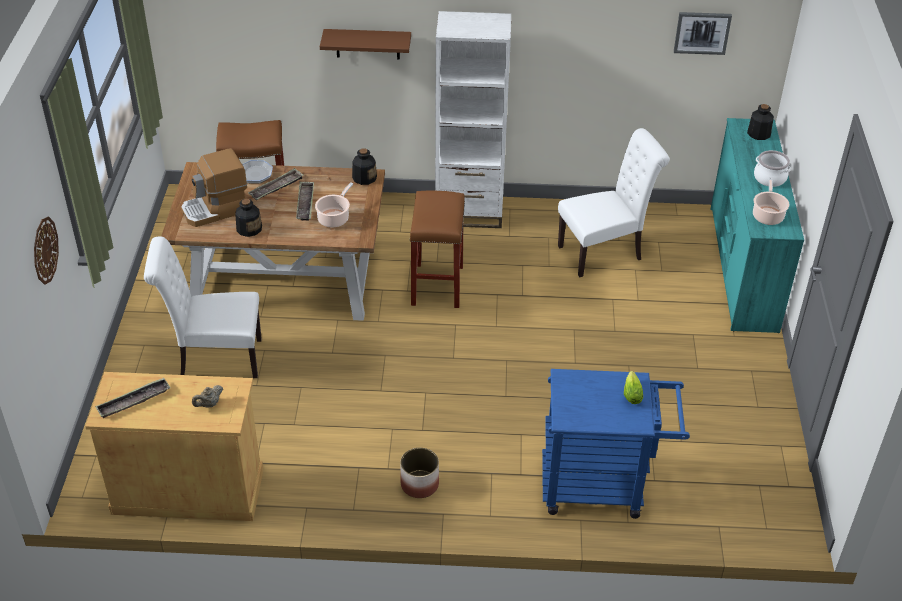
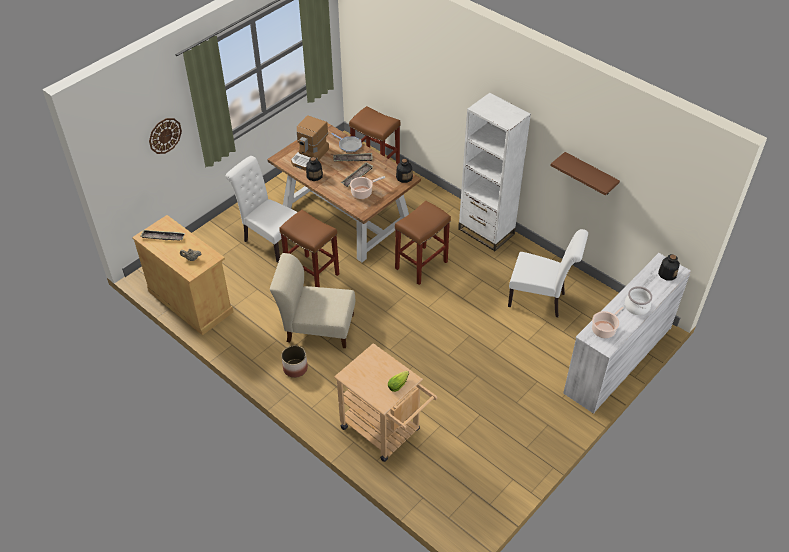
camera: 40 degrees right, 5 degrees up
coffee machine [181,148,247,227] -> coffee machine turned 75 degrees counterclockwise [291,115,329,170]
brown shelf [320,29,411,60] -> brown shelf moved to [550,152,620,196]
blue cart [542,369,690,519] -> beige cart [334,343,437,462]
picture [674,12,732,55] -> none
turquoise dresser [710,118,804,333] -> white dresser [563,253,691,414]
none -> beige chair [270,253,355,348]
none -> brown stool [279,210,339,287]

